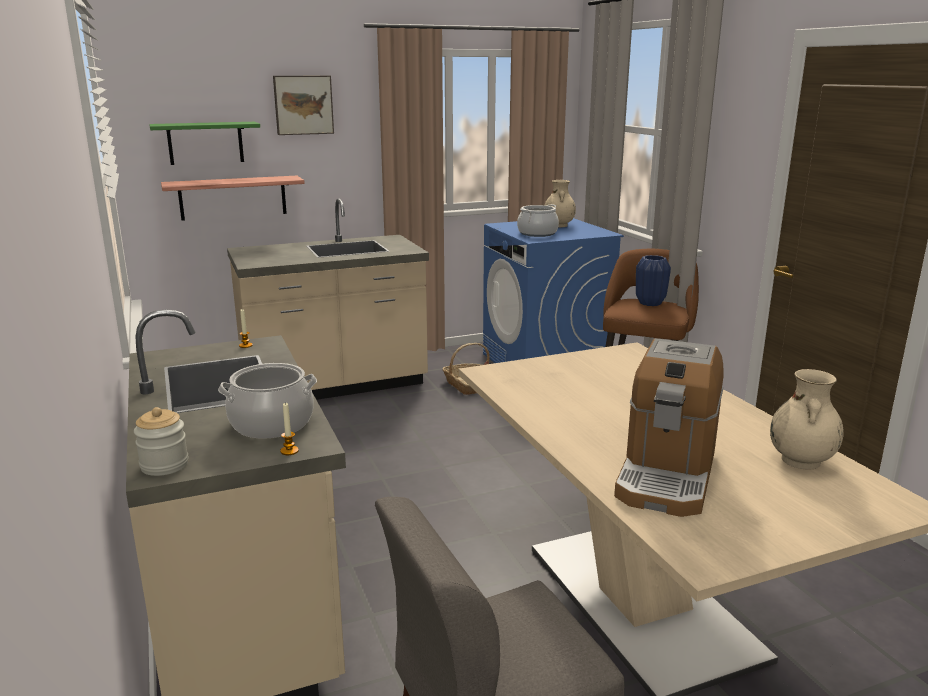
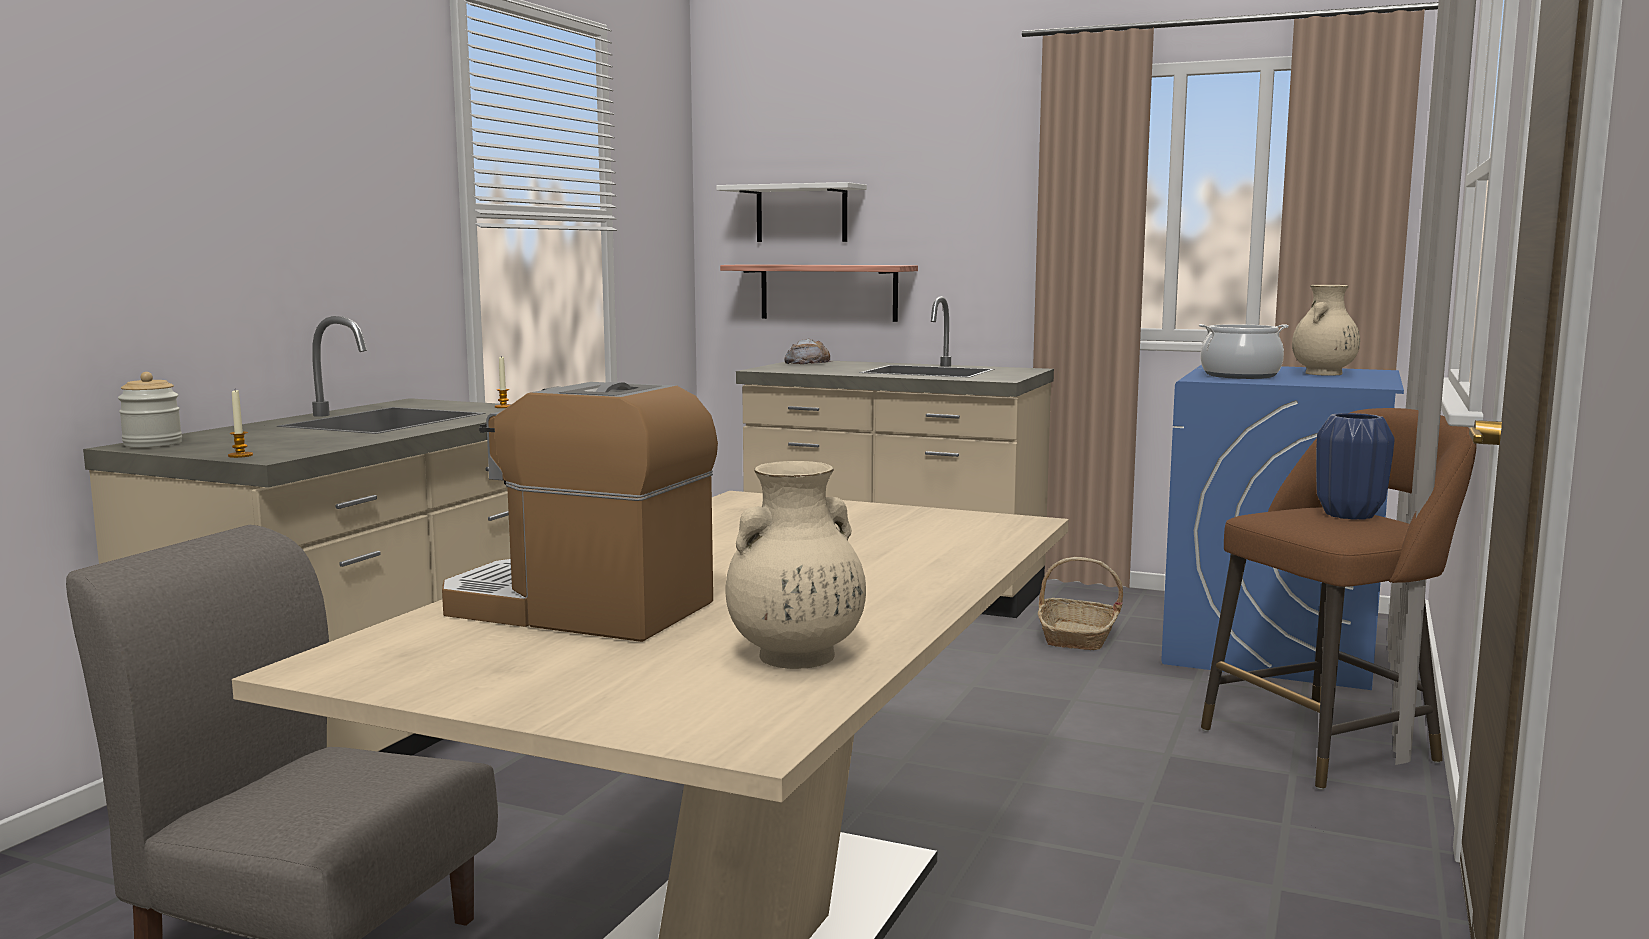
camera: 45 degrees right, 10 degrees down
green shelf [149,122,260,165] -> white shelf [716,182,867,242]
cooking pot [218,363,317,439] -> none
picture [273,76,334,135] -> none
coffee machine [614,338,724,517] -> coffee machine turned 45 degrees clockwise [442,382,718,642]
none -> bread [784,339,833,364]

